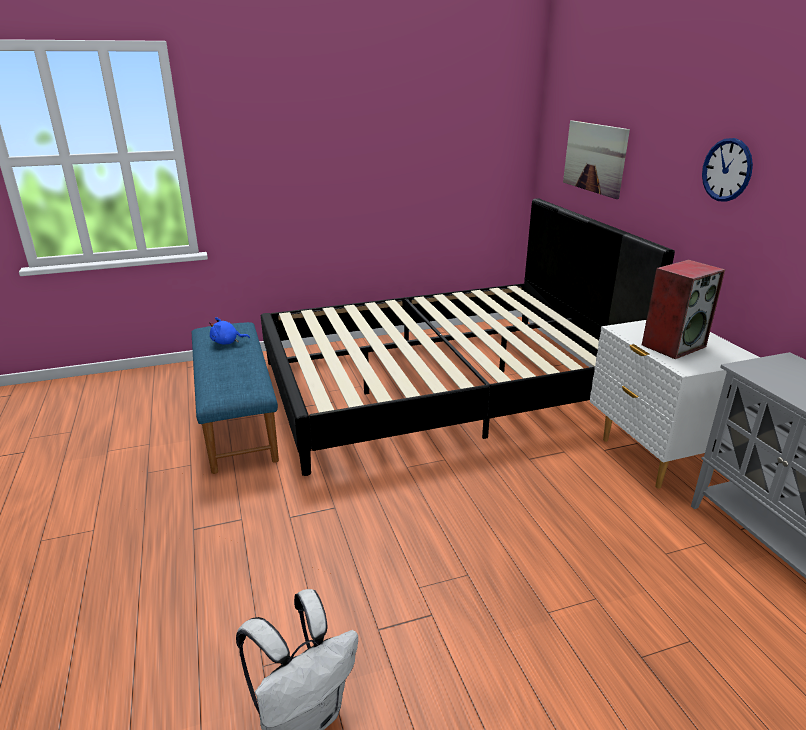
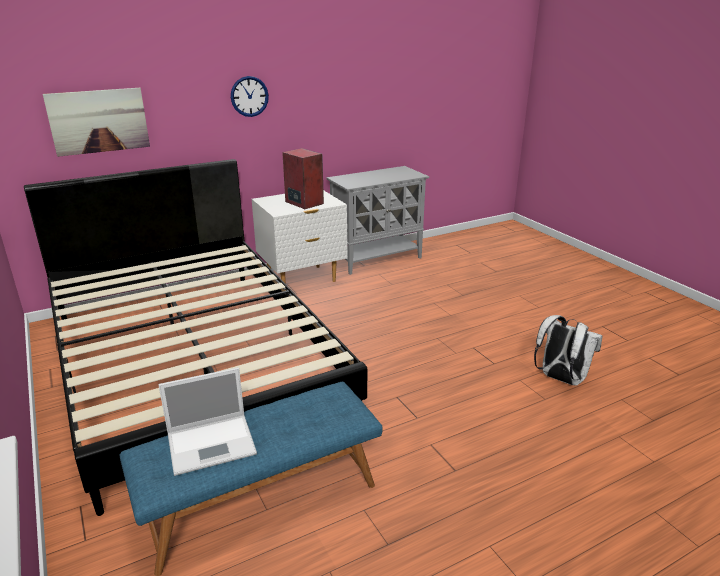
camera: 100 degrees left, 0 degrees up
blue plush toy [209,317,250,345] -> laptop [158,367,257,476]

